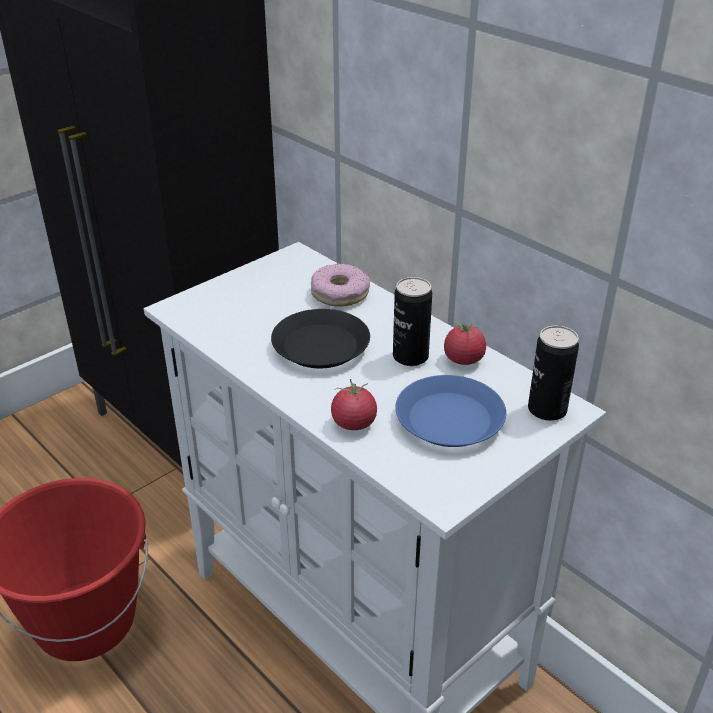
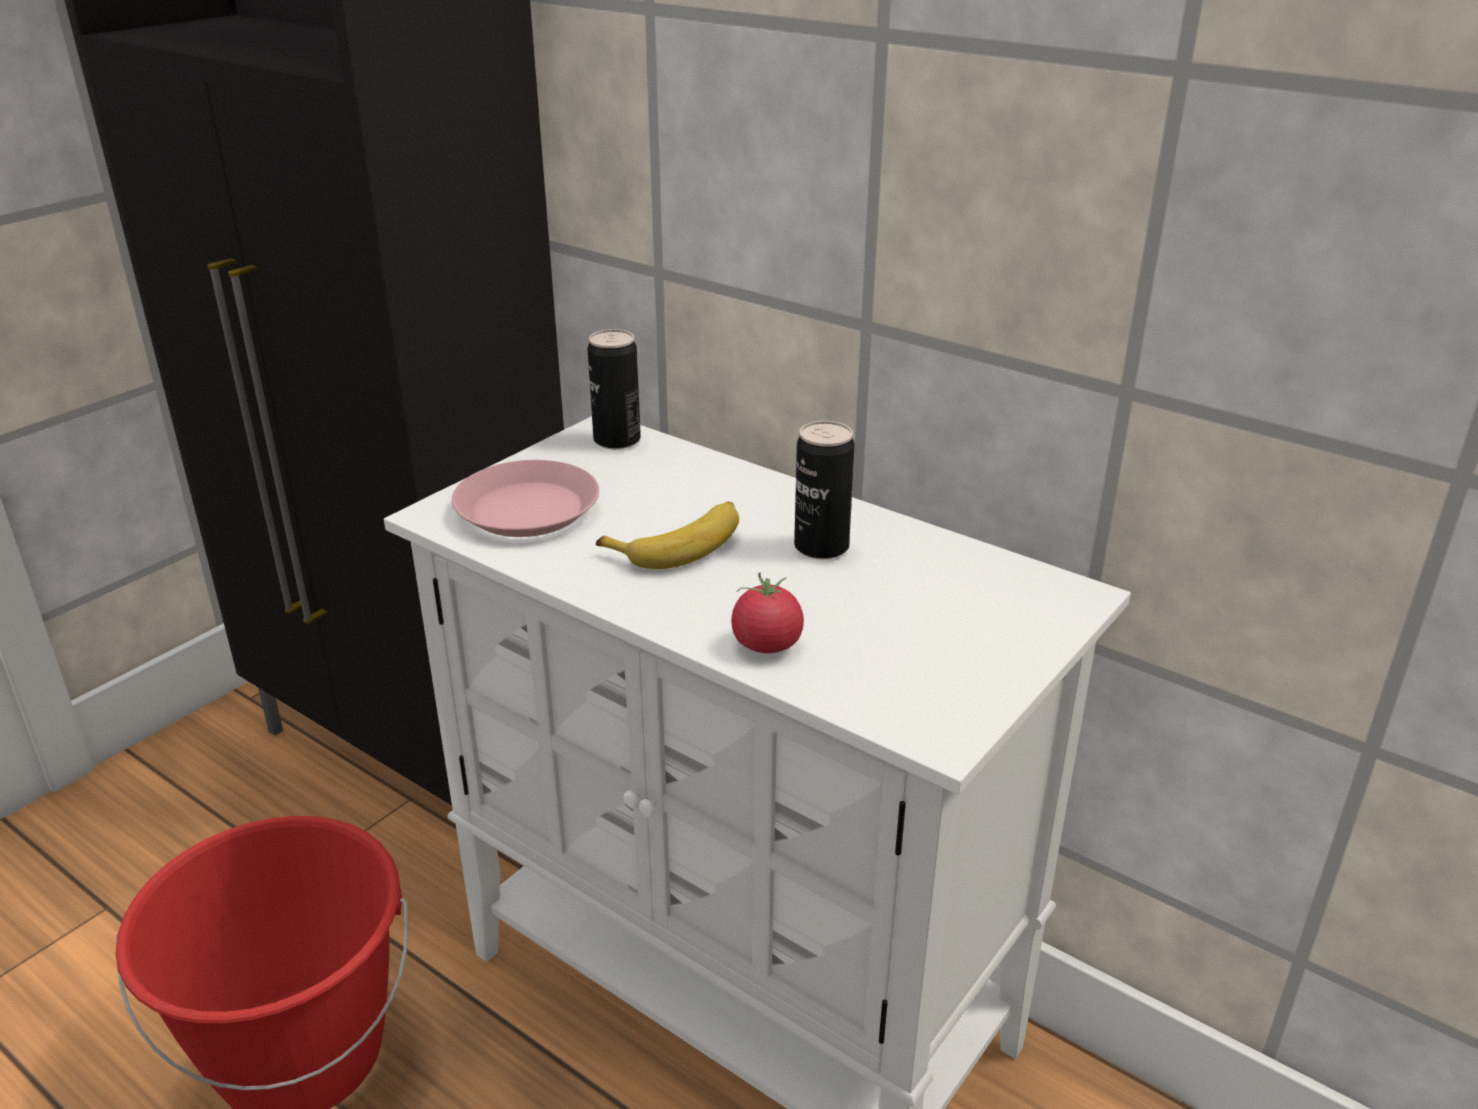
camera: 10 degrees left, 5 degrees down
black plate [271,309,370,368] -> banana [596,502,739,569]
donut [311,264,370,307] -> none
blue plate [395,375,506,447] -> none
tomato [444,321,486,365] -> none
can [528,326,579,421] -> can moved to [587,329,641,449]
none -> pink plate [452,460,599,537]

